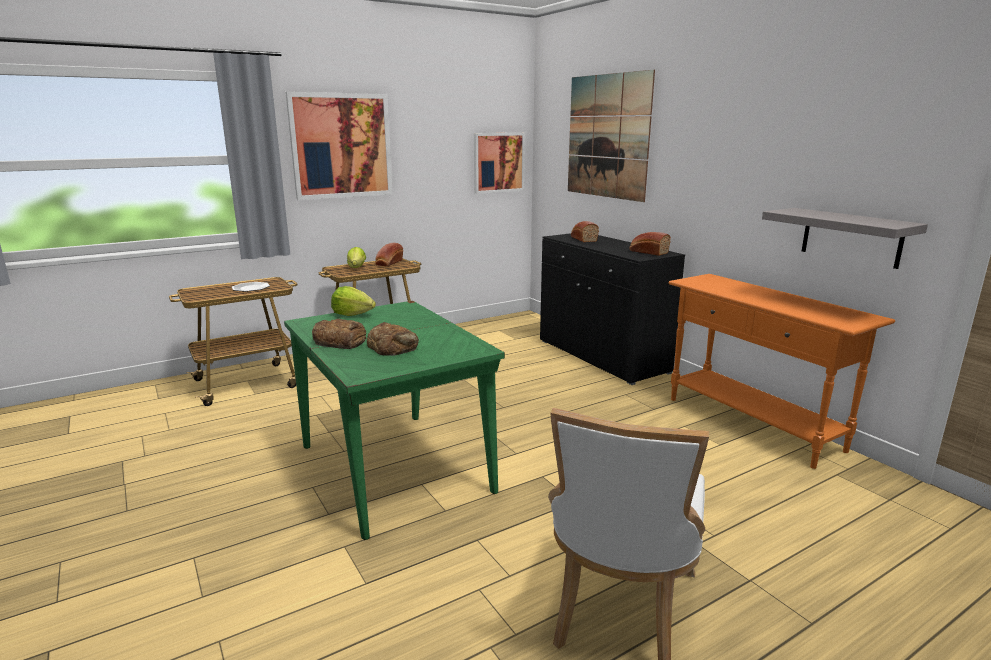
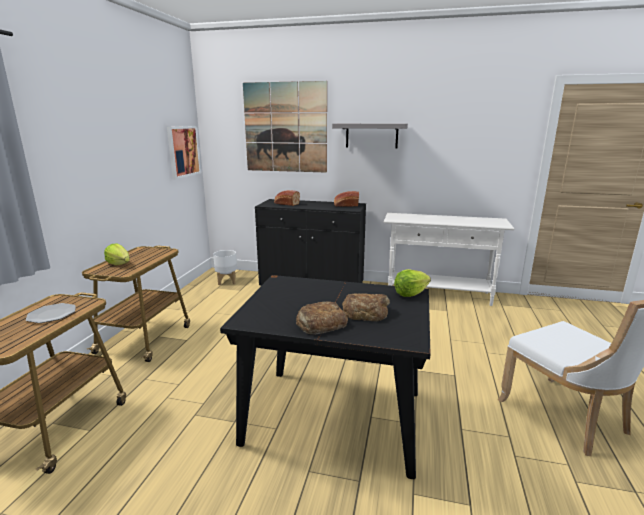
camera: 45 degrees left, 0 degrees up
green dining table [284,301,505,540] -> black dining table [220,275,431,479]
picture [286,92,393,200] -> none
lettuce [331,286,376,316] -> lettuce moved to [394,269,431,297]
bread [375,243,403,266] -> none
orange console table [668,274,895,469] -> white console table [384,213,514,306]
grey shelf [762,208,928,269] -> grey shelf moved to [332,123,408,148]
none -> white planter [213,250,237,285]

